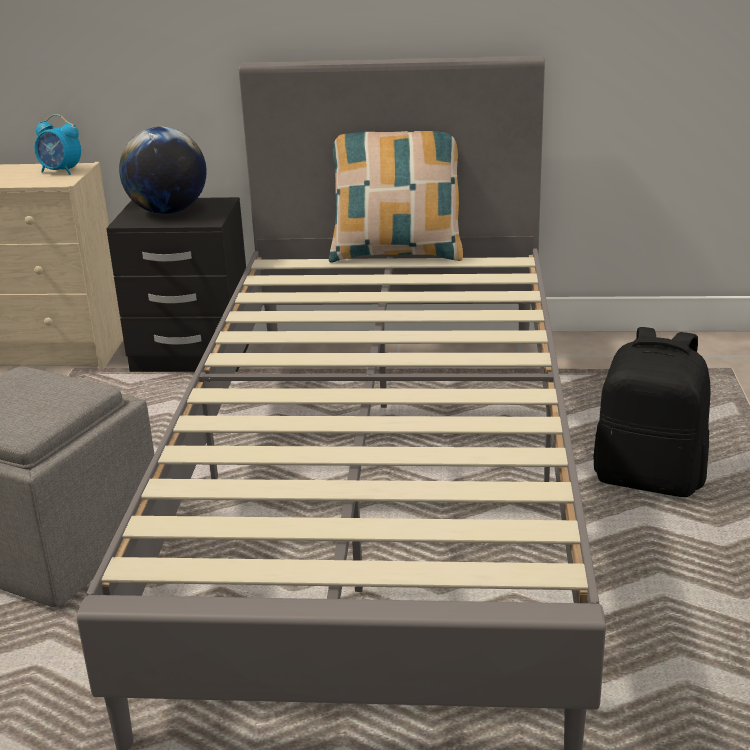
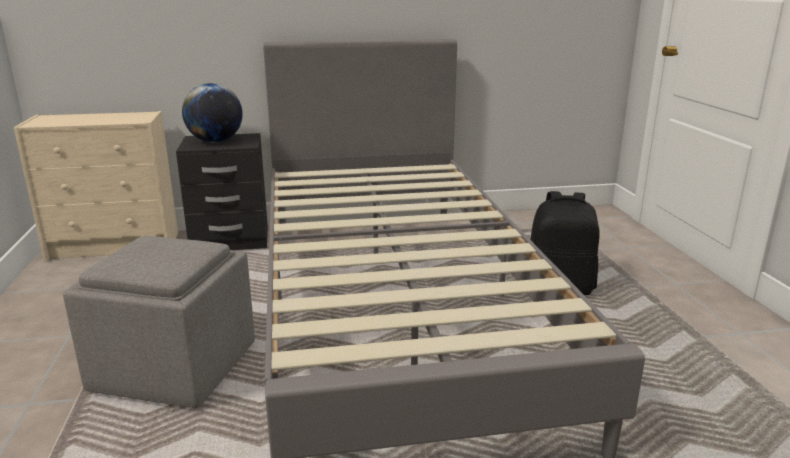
camera: 15 degrees left, 5 degrees down
alarm clock [35,114,81,175] -> none
pillow [329,131,463,263] -> none

